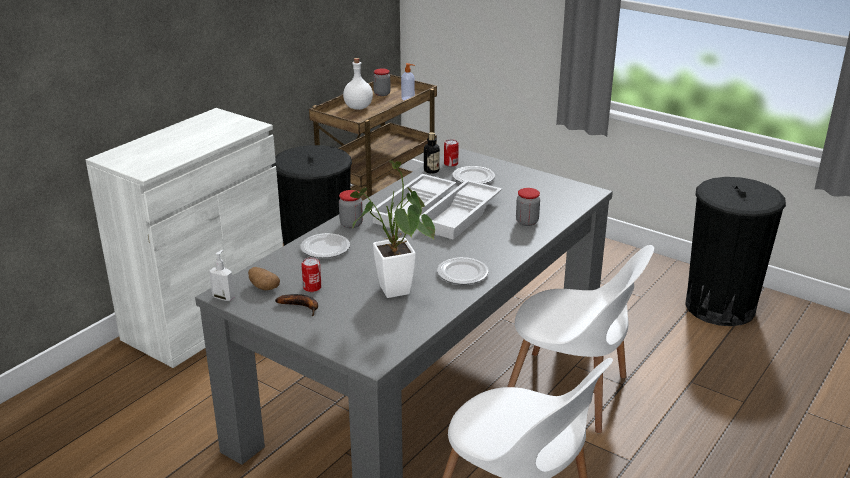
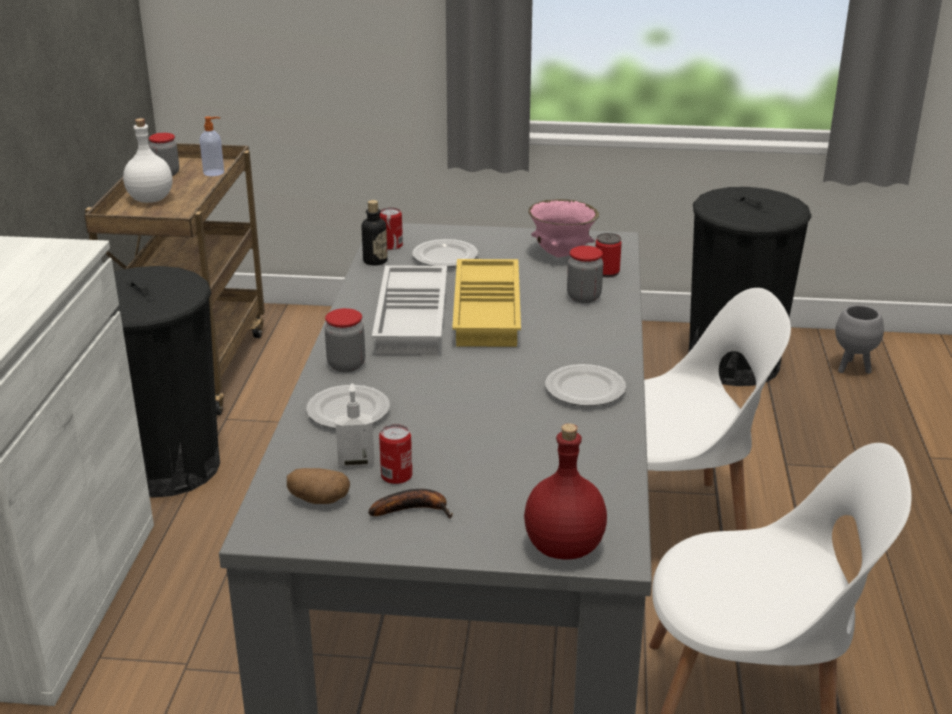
camera: 30 degrees left, 0 degrees up
soap dispenser [209,250,235,301] -> soap dispenser moved to [336,383,374,467]
potted plant [350,160,435,298] -> none
white tray [419,180,502,240] -> yellow tray [452,259,521,347]
none -> red bottle [524,423,607,560]
none -> pink bowl [528,199,599,258]
none -> can [596,233,622,277]
none -> grey planter [835,305,884,374]

